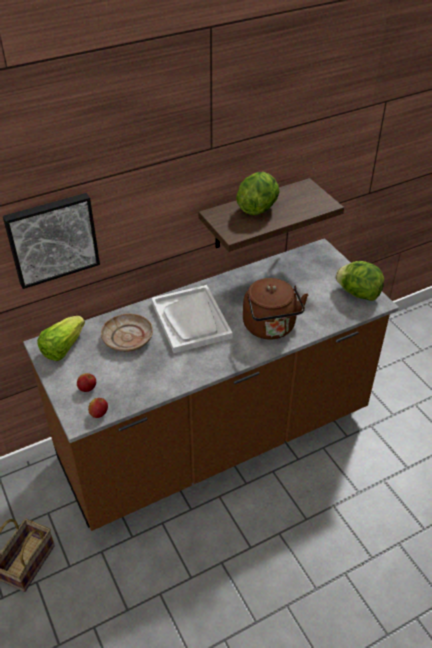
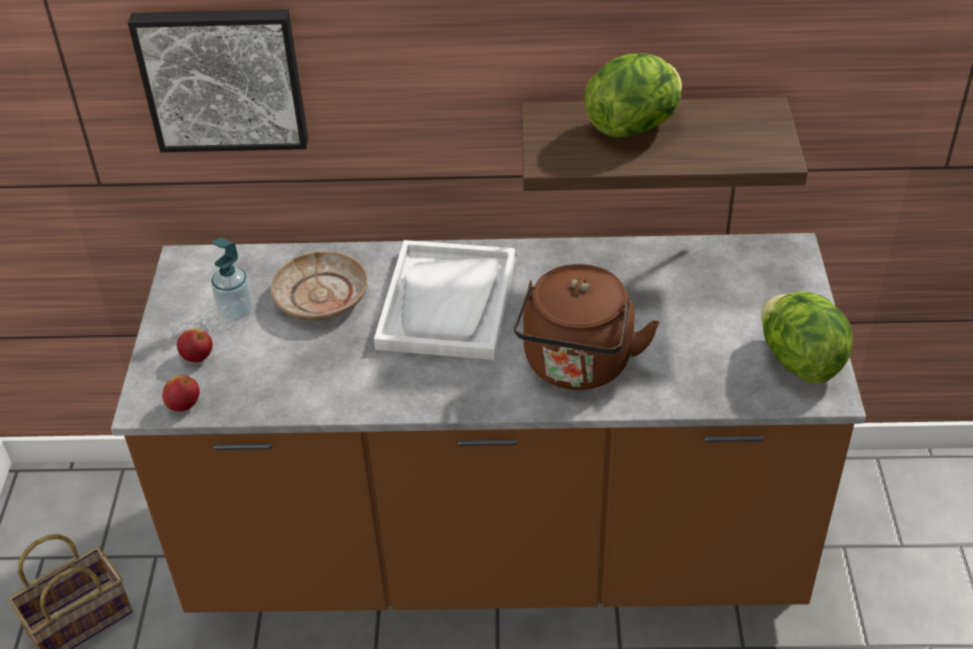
camera: 30 degrees right, 0 degrees up
lettuce [37,316,85,361] -> none
none -> soap dispenser [211,238,253,320]

